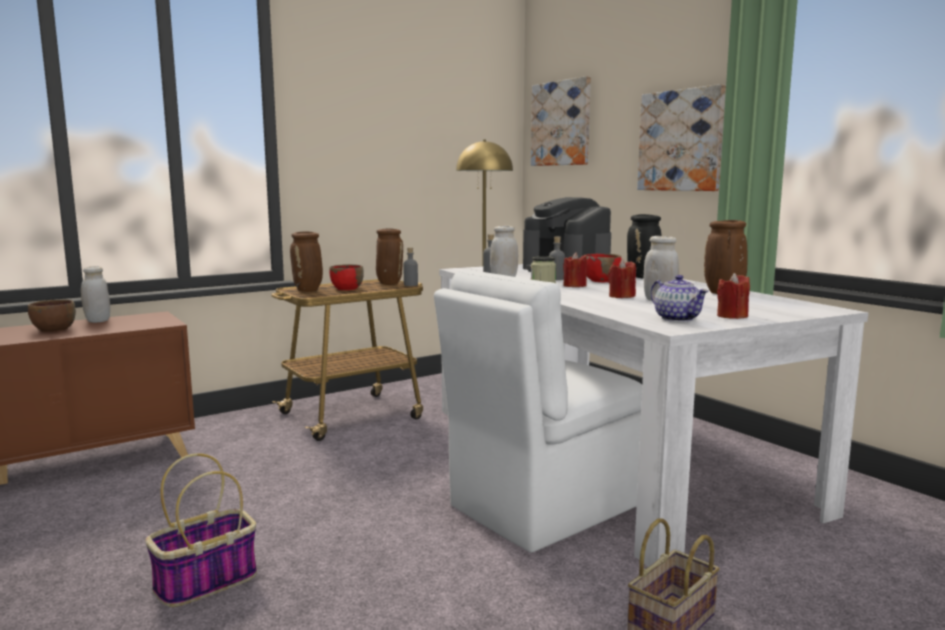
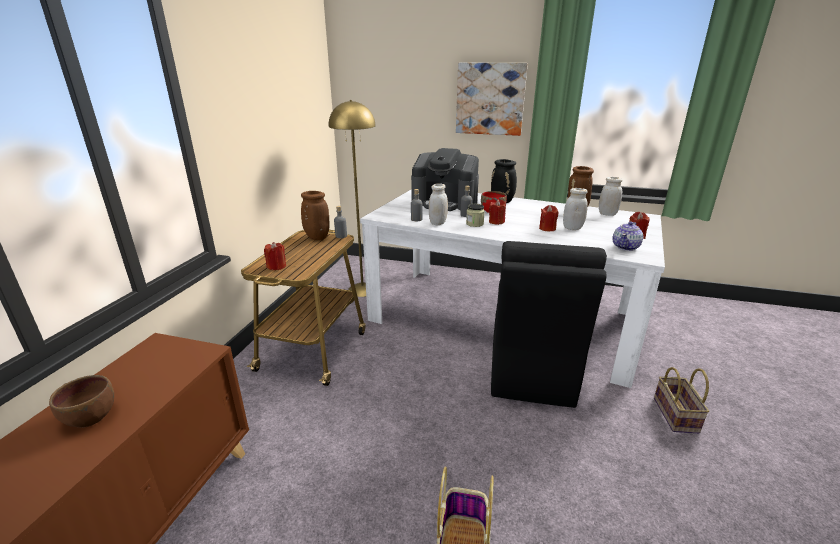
camera: 40 degrees left, 15 degrees up
white jar [81,266,110,323] -> white jar moved to [599,177,622,216]
brown vase [290,231,323,292] -> red candle [264,242,286,270]
red bowl [329,264,364,290] -> none
white chair [434,269,642,553] -> black chair [491,241,607,408]
picture [531,76,591,166] -> none
teapot [651,275,709,322] -> teapot turned 105 degrees clockwise [613,222,643,251]

